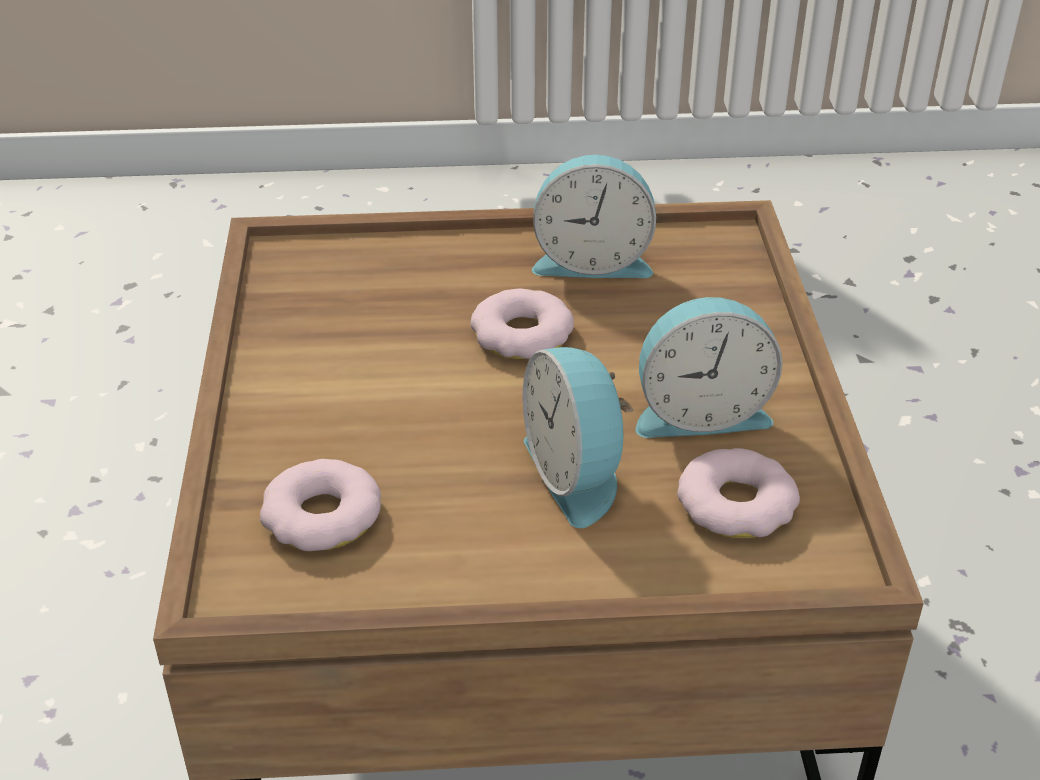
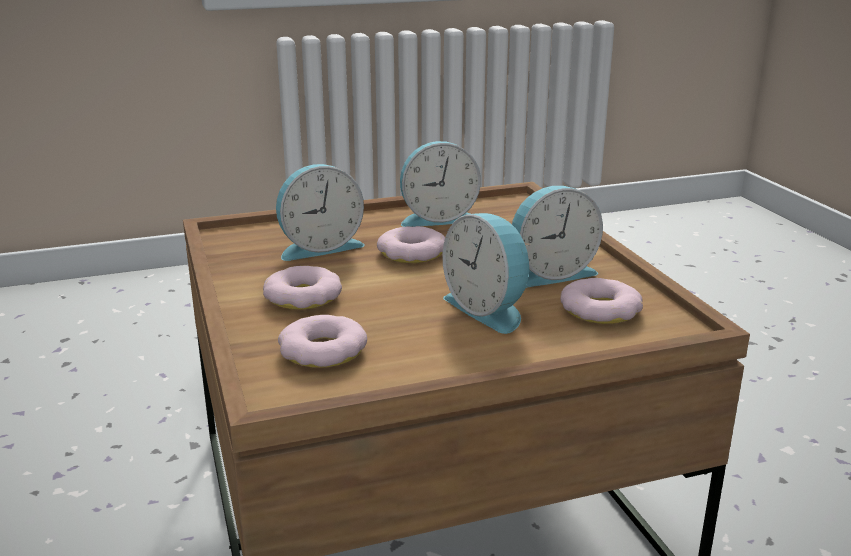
camera: 15 degrees left, 15 degrees down
none -> donut [263,266,342,310]
none -> alarm clock [276,164,365,261]

